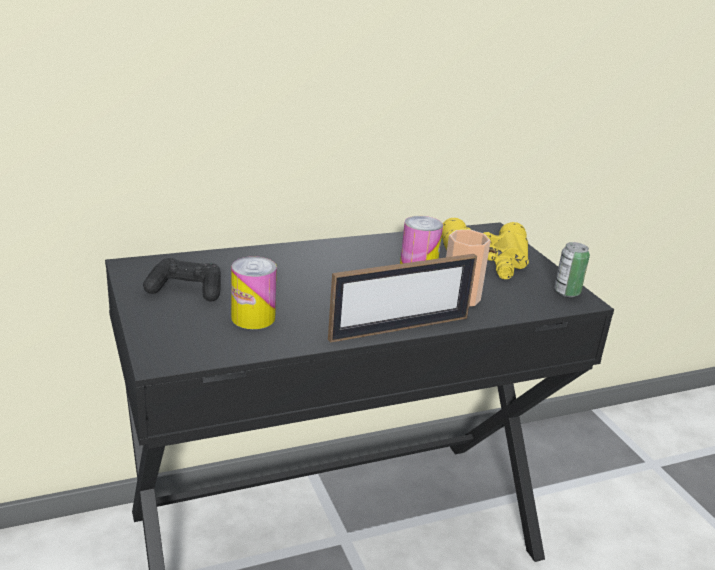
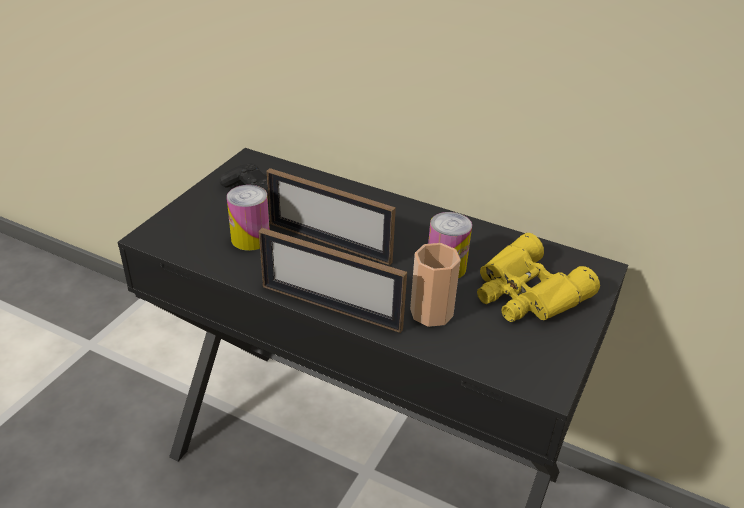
camera: 50 degrees right, 10 degrees up
can [554,242,590,297] -> none
none -> picture frame [267,168,396,265]

